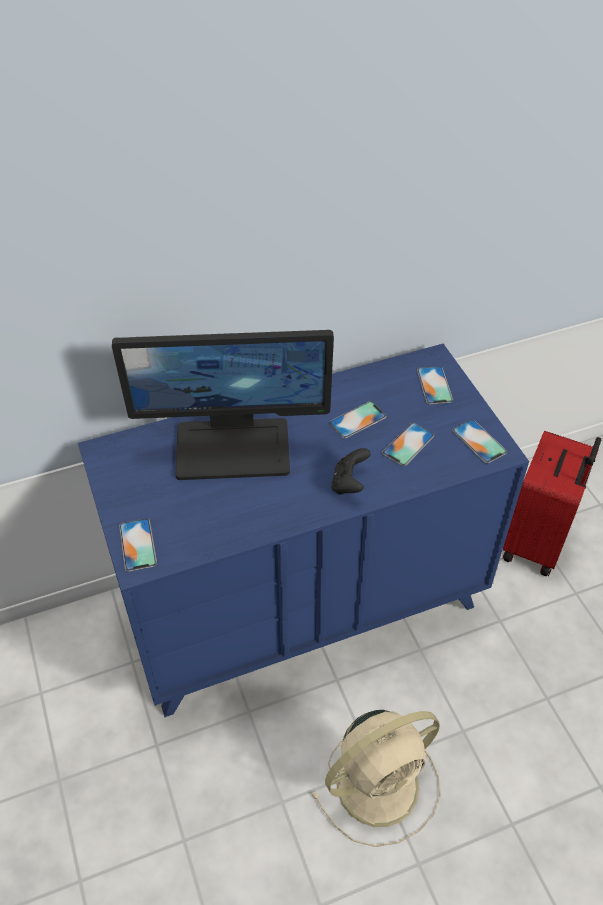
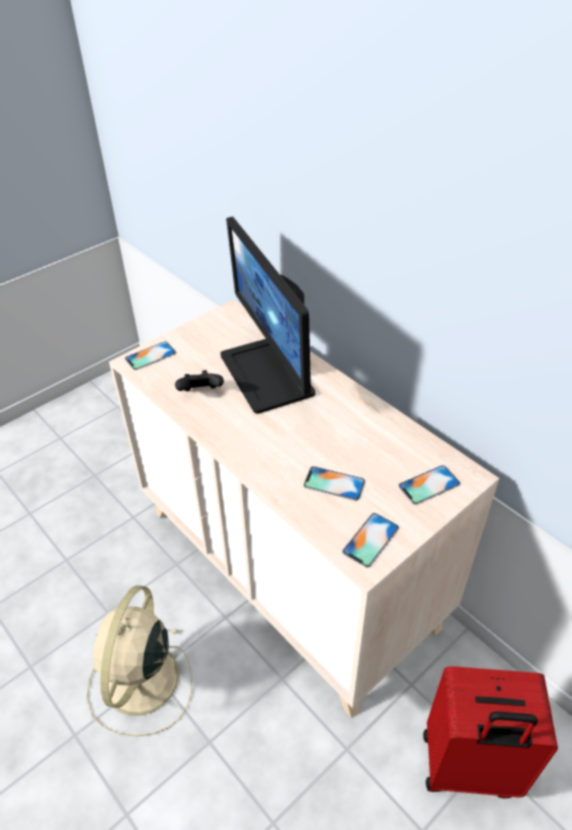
camera: 70 degrees right, 5 degrees down
blue dresser [78,344,529,717] -> beige dresser [109,300,499,718]
beige fan [311,710,441,847] -> beige fan turned 60 degrees clockwise [86,585,192,736]
phone [329,401,386,438] -> none
black game controller [331,448,371,495] -> black game controller moved to [175,370,224,391]

